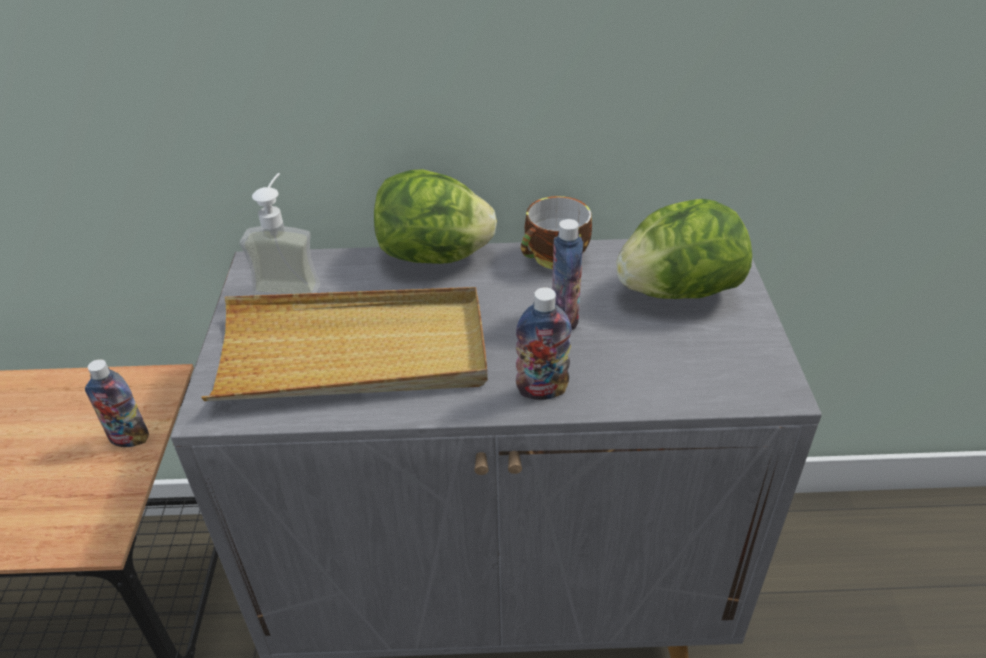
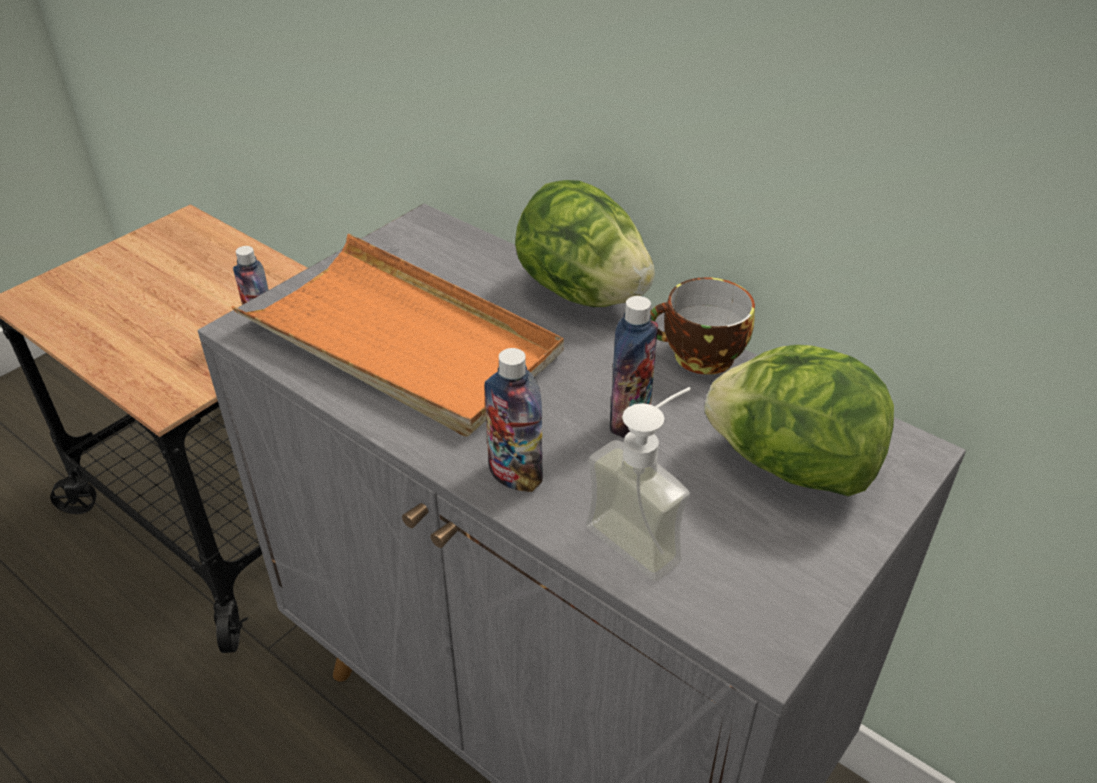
camera: 40 degrees right, 0 degrees up
beige tray [201,287,488,401] -> orange tray [231,234,564,437]
soap dispenser [240,173,320,295] -> soap dispenser moved to [586,387,691,581]

